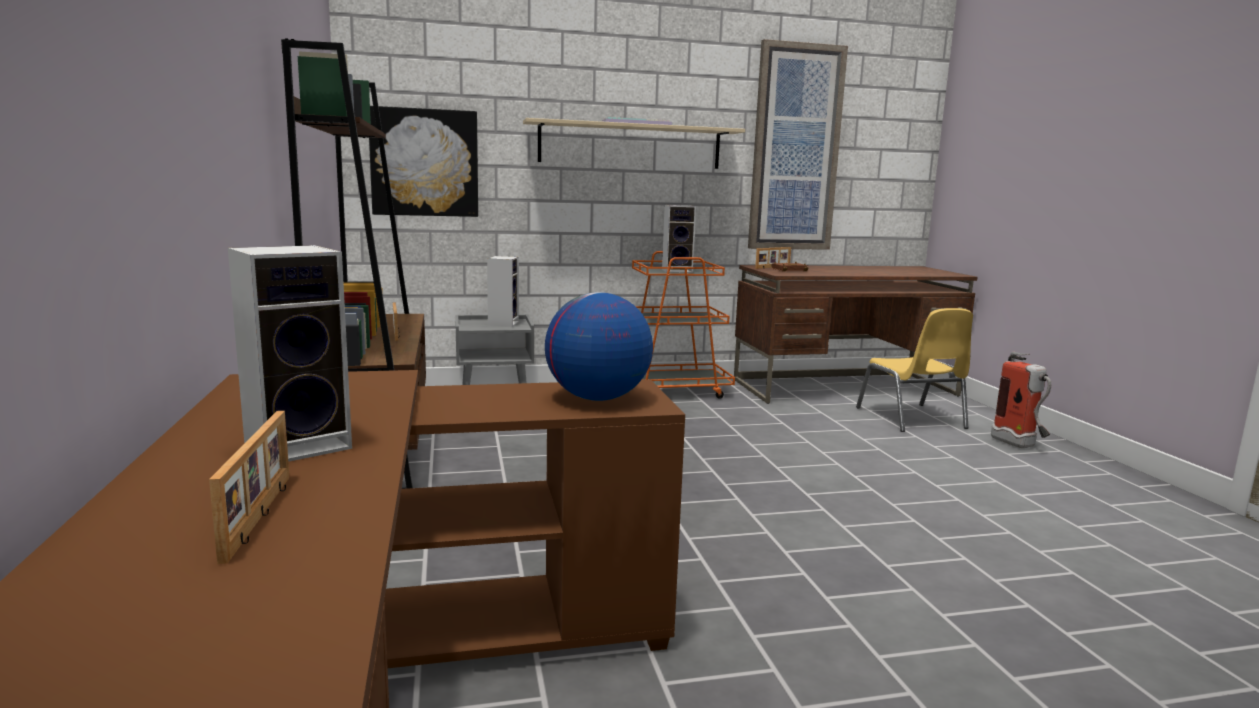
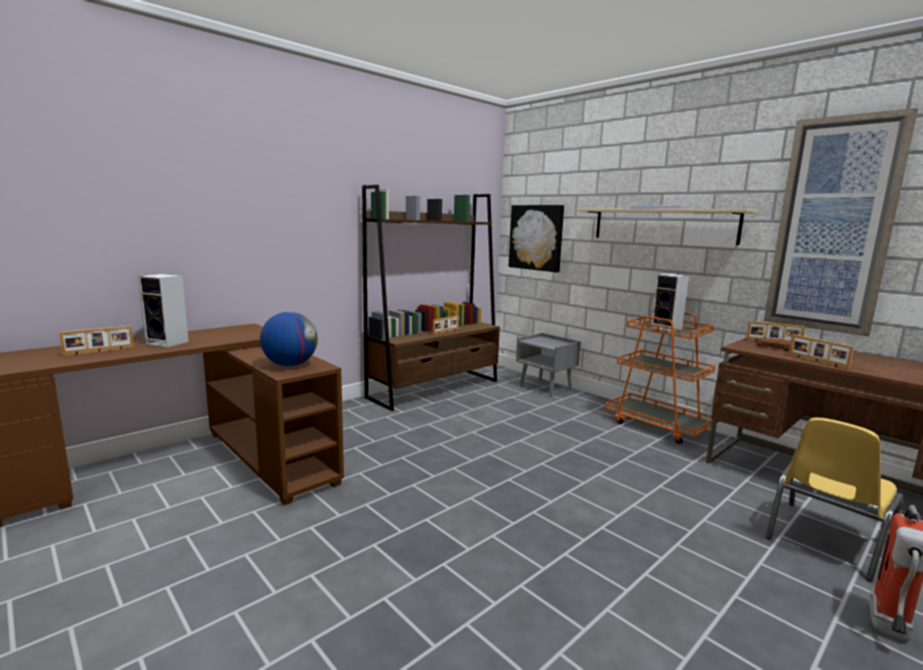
camera: 60 degrees right, 0 degrees up
speaker [487,256,519,327] -> none
none -> picture frame [788,334,854,370]

